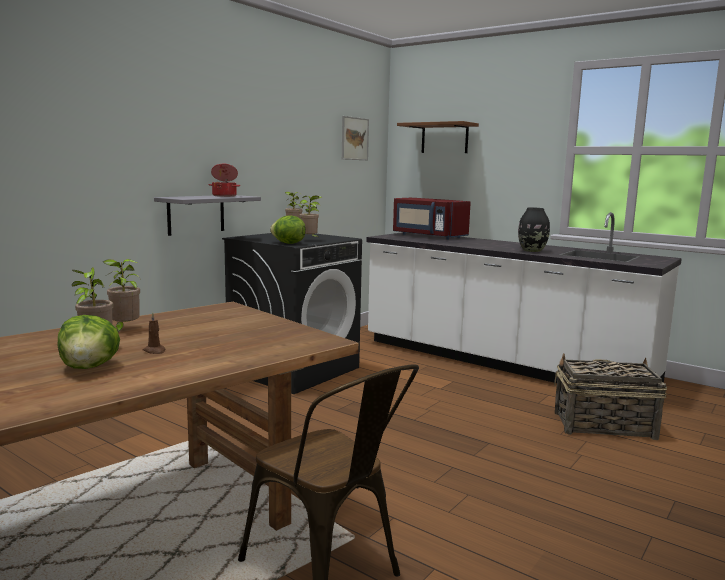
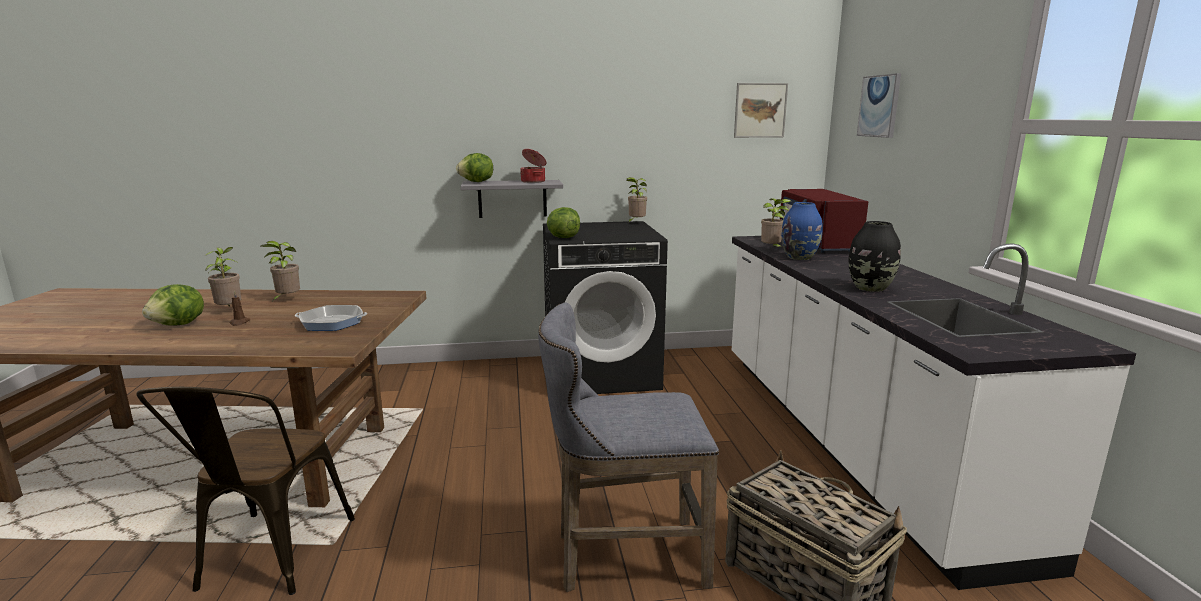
camera: 45 degrees right, 5 degrees up
potted plant [300,195,322,239] -> potted plant moved to [761,198,791,247]
brown shelf [397,121,479,153] -> picture [857,73,901,138]
none -> frying pan [295,305,368,331]
none -> lettuce [456,153,493,182]
none -> grey stool [538,303,719,592]
none -> blue vase [781,202,823,260]

